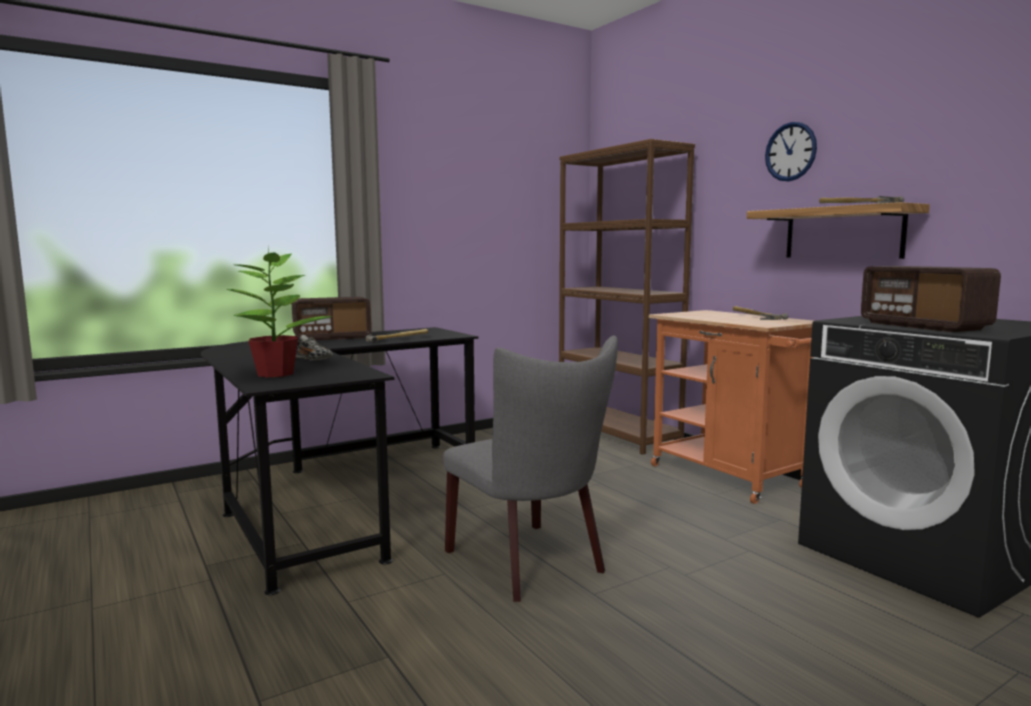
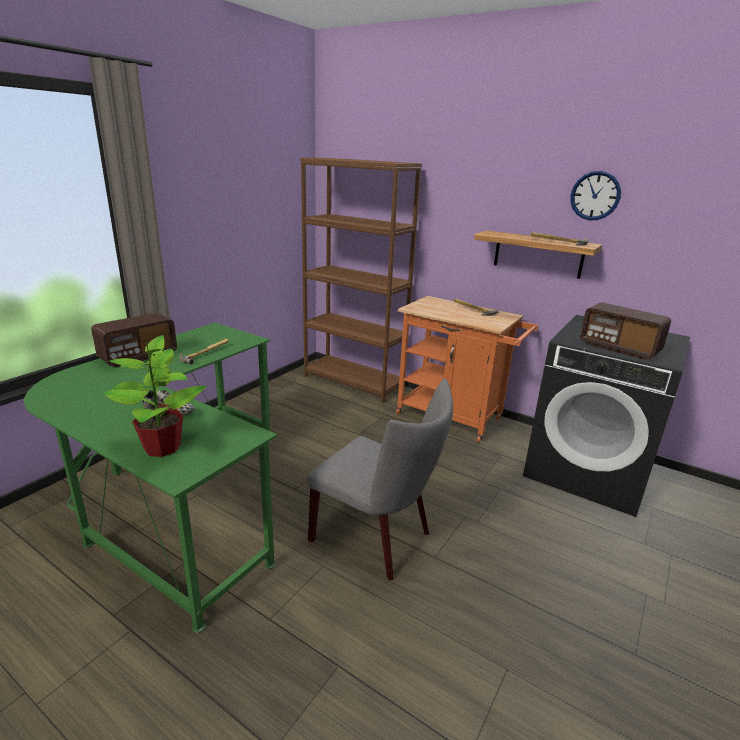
camera: 25 degrees left, 15 degrees up
black desk [201,327,478,595] -> green desk [24,323,277,633]
wall clock [765,122,817,181] -> wall clock moved to [570,171,621,220]

